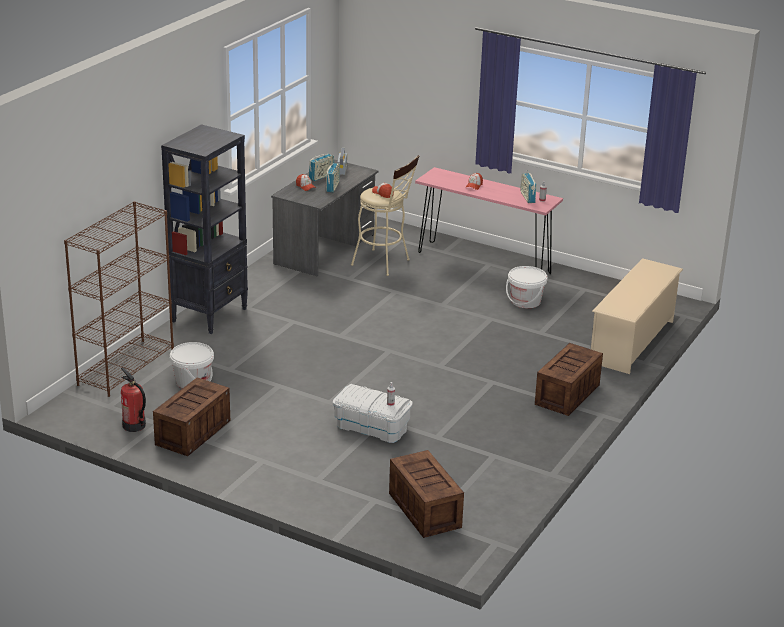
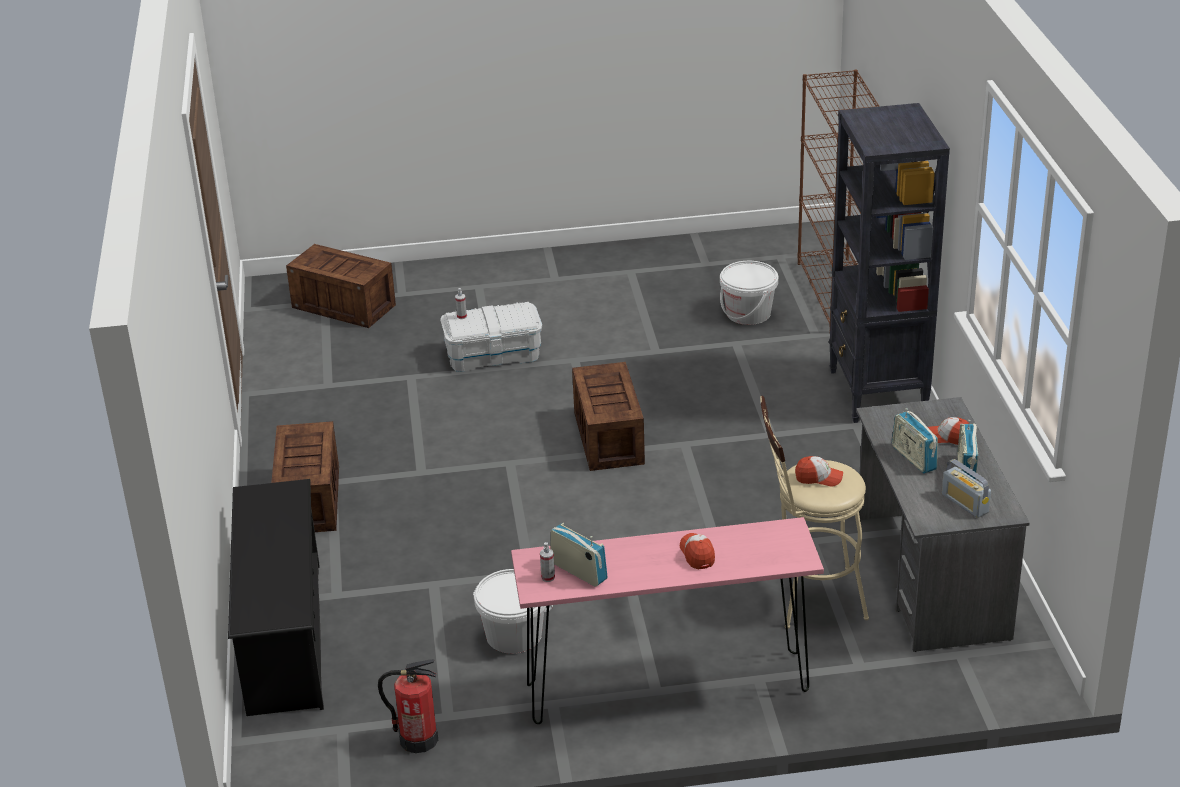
camera: 145 degrees right, 5 degrees up
fire extinguisher [121,367,146,432] -> fire extinguisher moved to [378,660,438,753]
crate [153,378,230,456] -> crate moved to [572,362,645,471]
beige shoe rack [591,258,683,374] -> black shoe rack [228,479,324,716]

